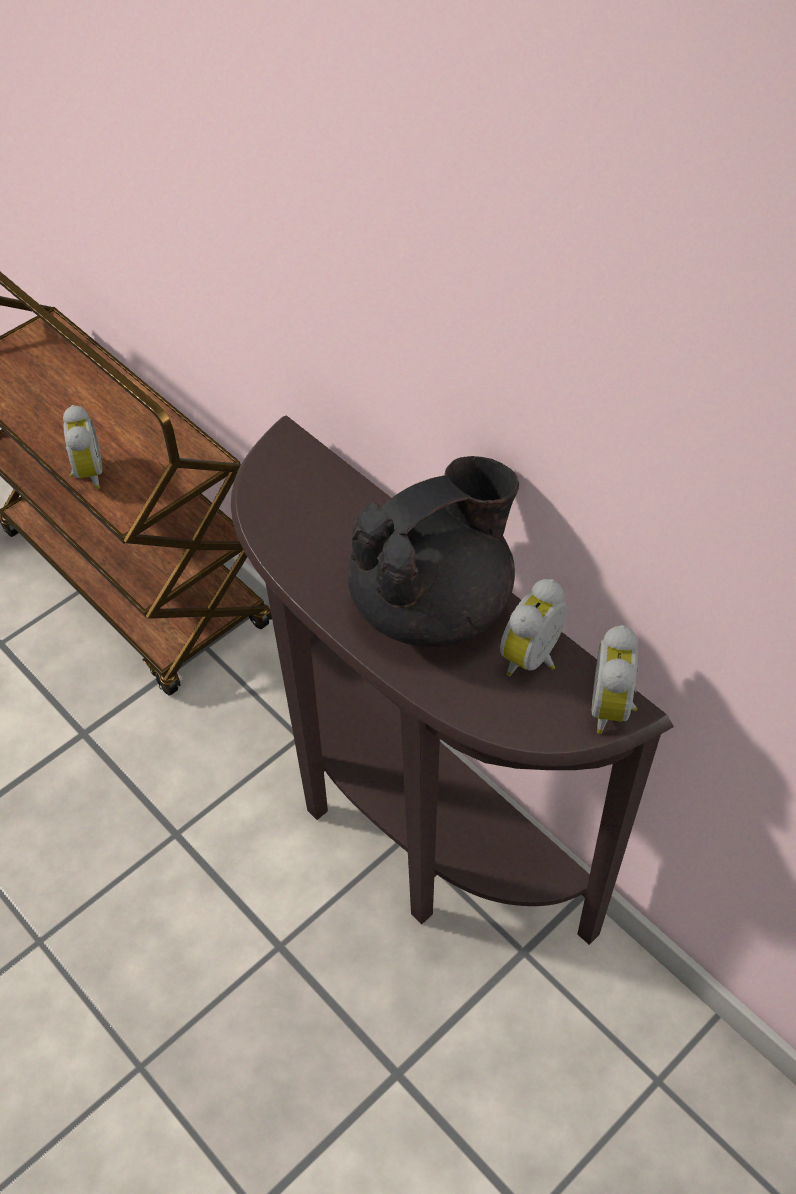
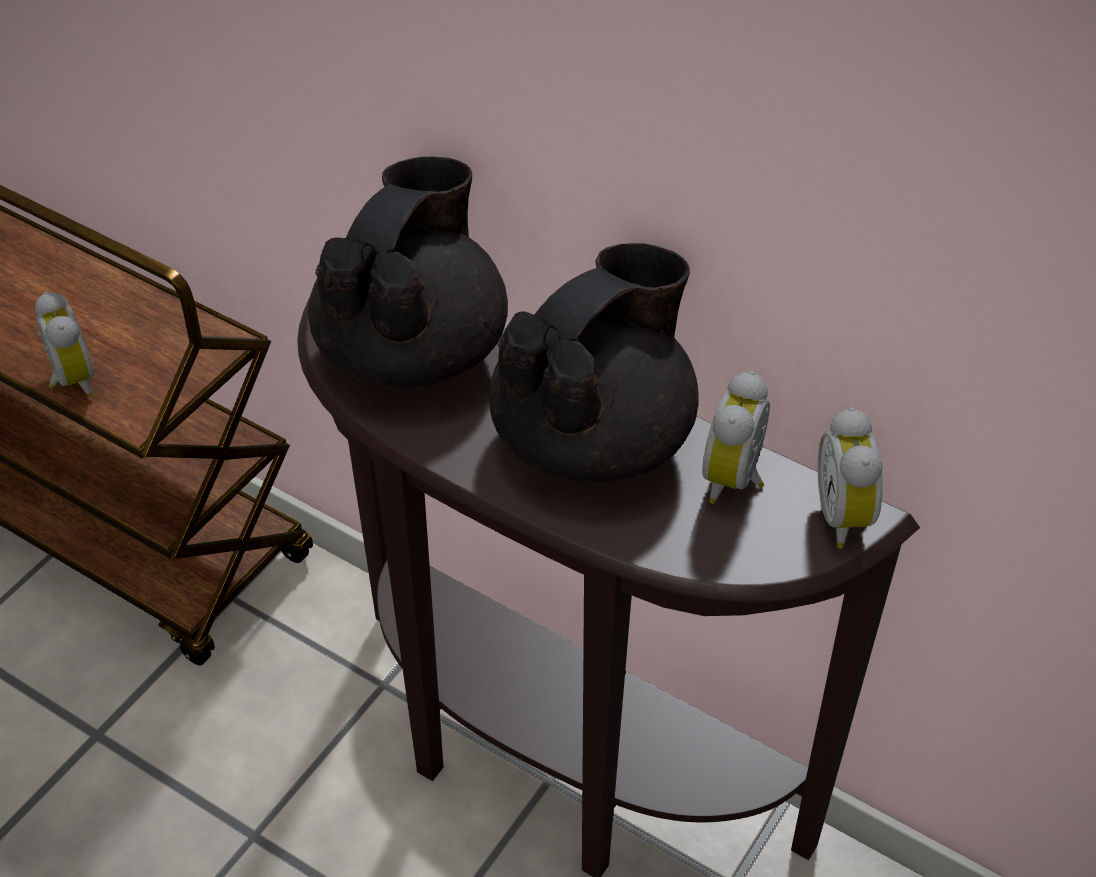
camera: 15 degrees left, 5 degrees down
none -> black teapot [308,157,508,389]

